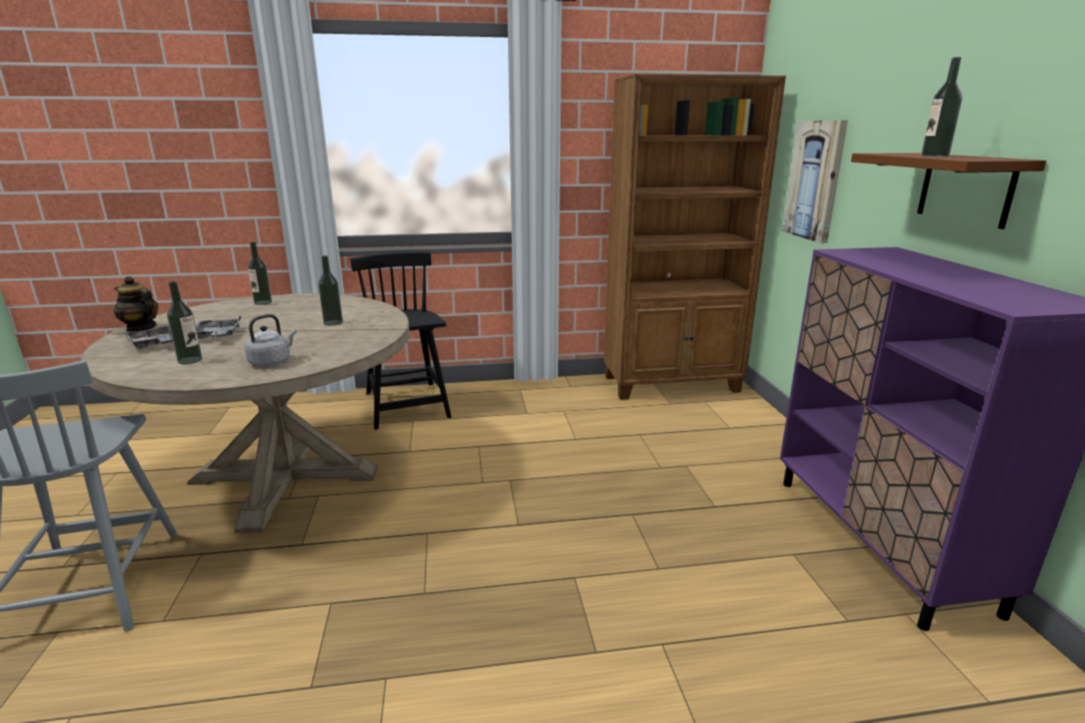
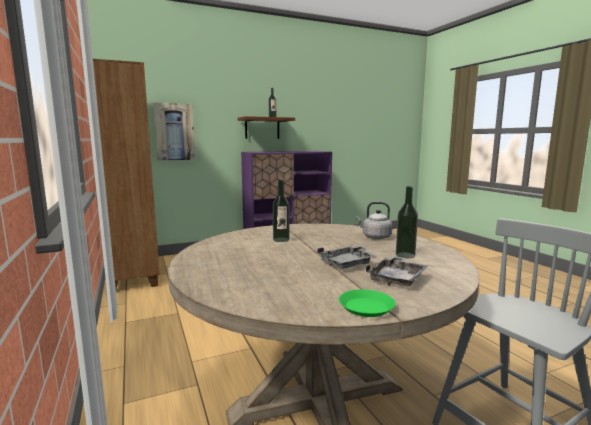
camera: 105 degrees left, 10 degrees down
teapot [114,276,158,332] -> green plate [339,289,396,317]
bottle [248,242,272,305] -> none
black chair [350,252,452,430] -> none

